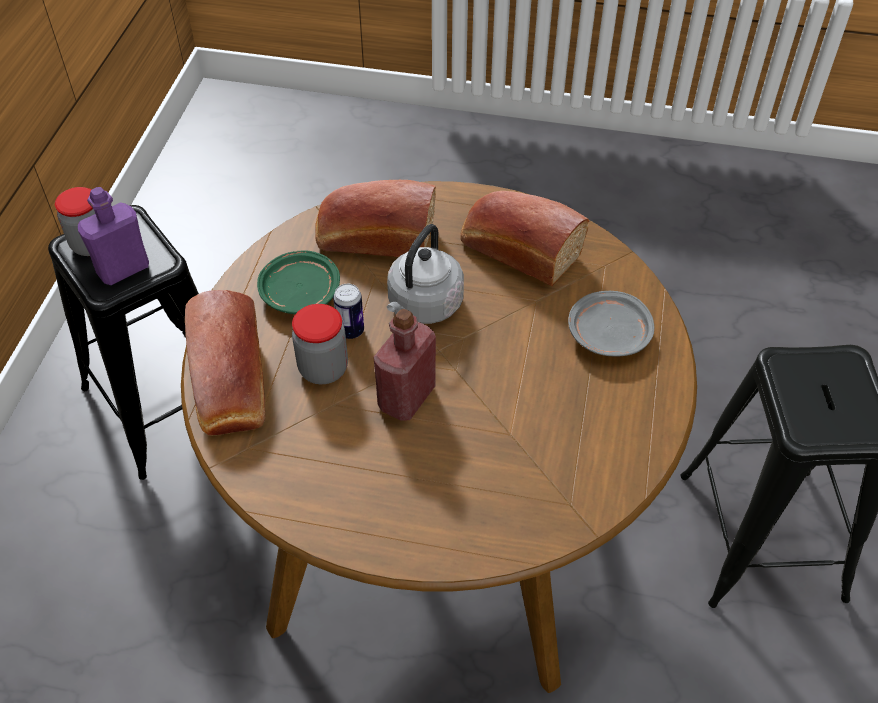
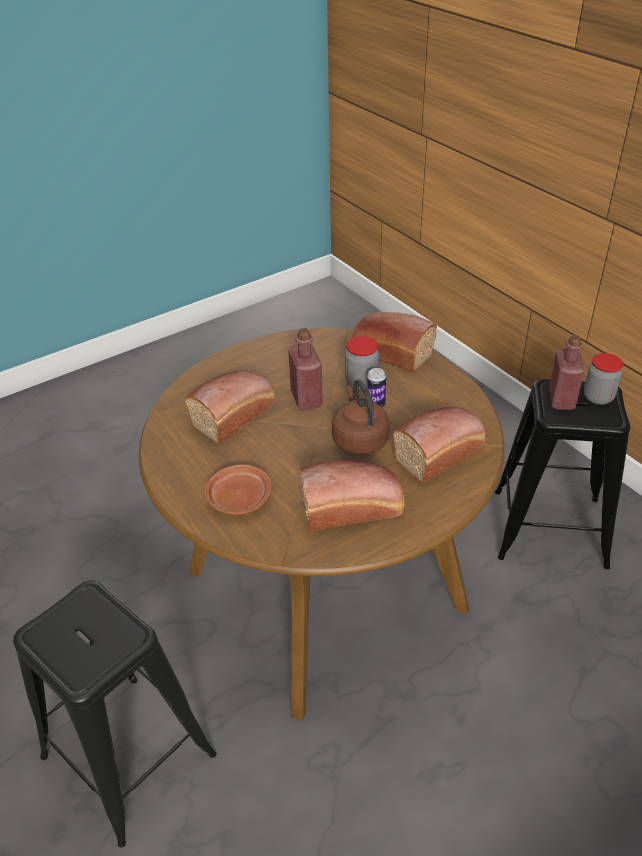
camera: 135 degrees right, 10 degrees down
purple bottle [78,187,149,285] -> red bottle [549,335,585,410]
green plate [257,250,340,314] -> none
grey kettle [387,224,464,324] -> brown kettle [332,379,390,455]
grey plate [568,291,654,356] -> brown plate [205,464,272,515]
none -> bread [185,370,276,444]

